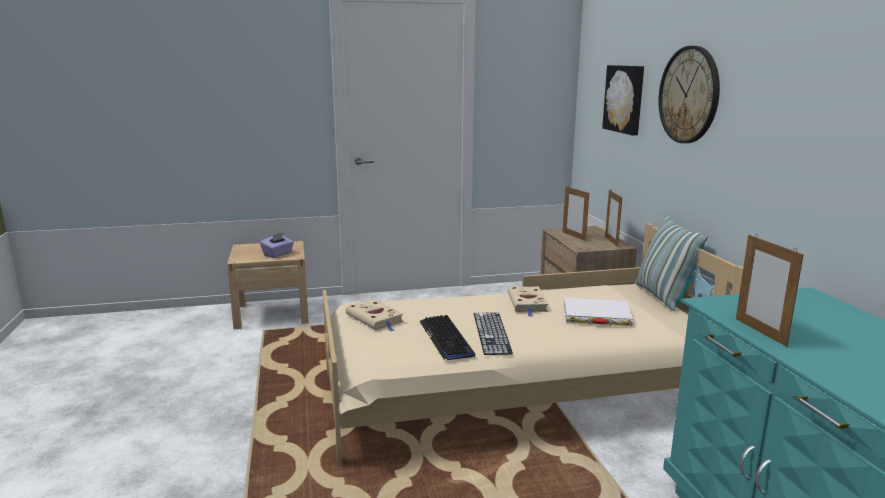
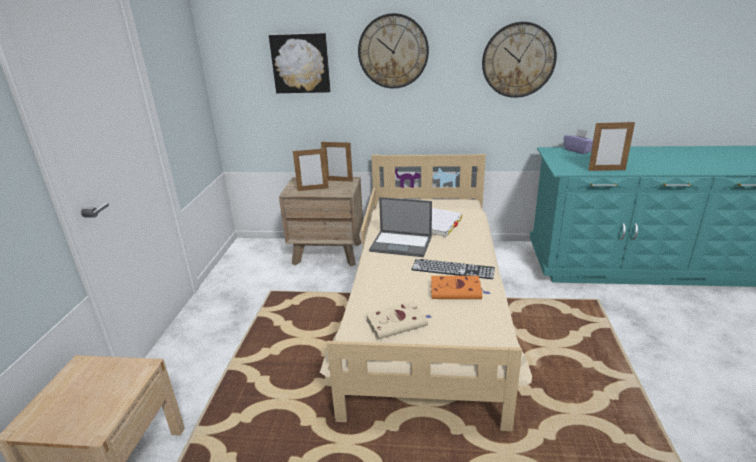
camera: 70 degrees left, 10 degrees up
purple tissue box [260,232,294,258] -> purple tissue box moved to [564,129,593,154]
keyboard [420,315,475,360] -> orange book [431,276,490,299]
beige book [508,286,549,317] -> laptop [369,197,432,257]
pillow [635,215,708,311] -> none
none -> wall clock [482,22,557,98]

